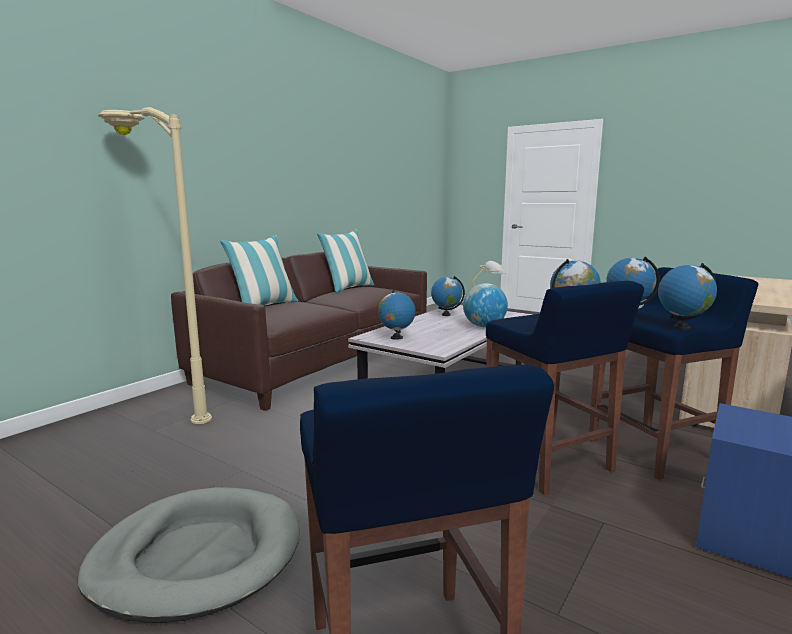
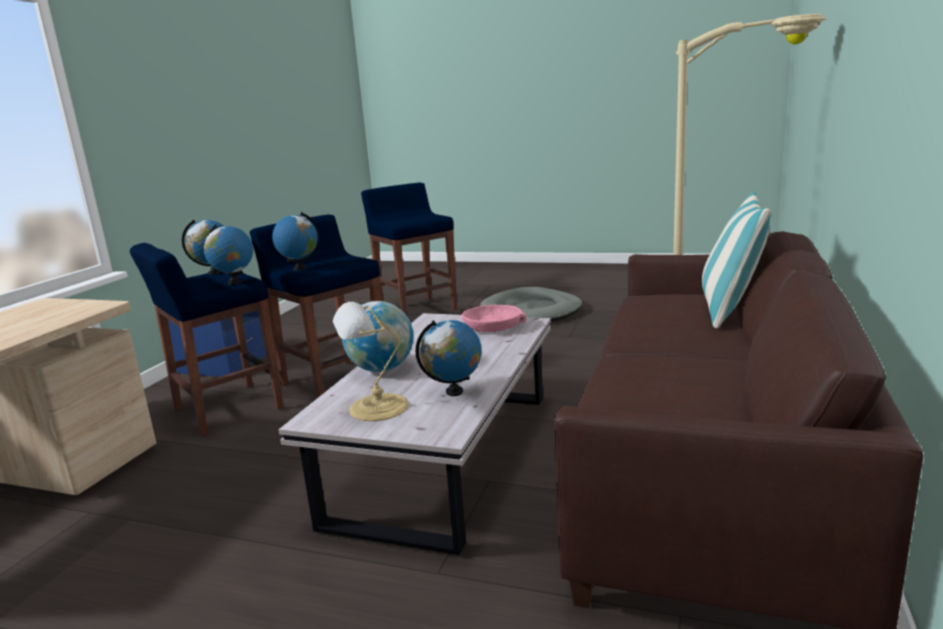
camera: 165 degrees right, 5 degrees up
pillow [317,230,374,293] -> none
globe [378,290,415,340] -> pink bowl [461,305,526,332]

